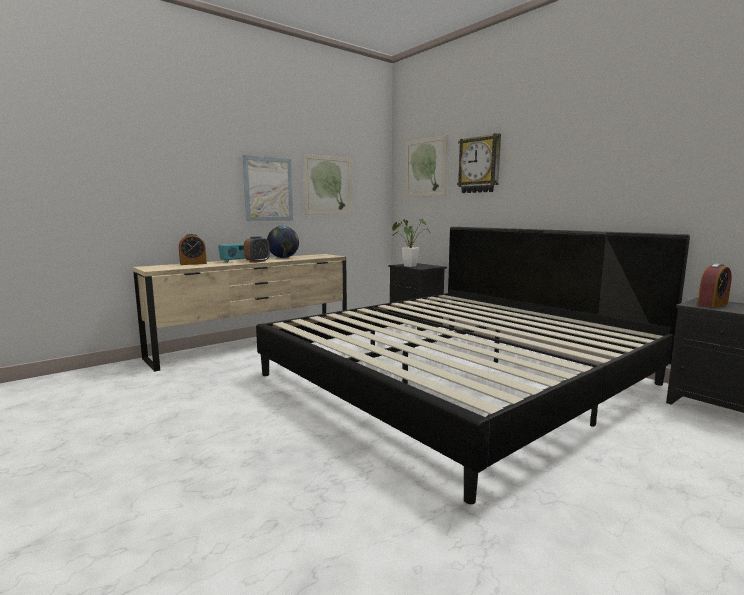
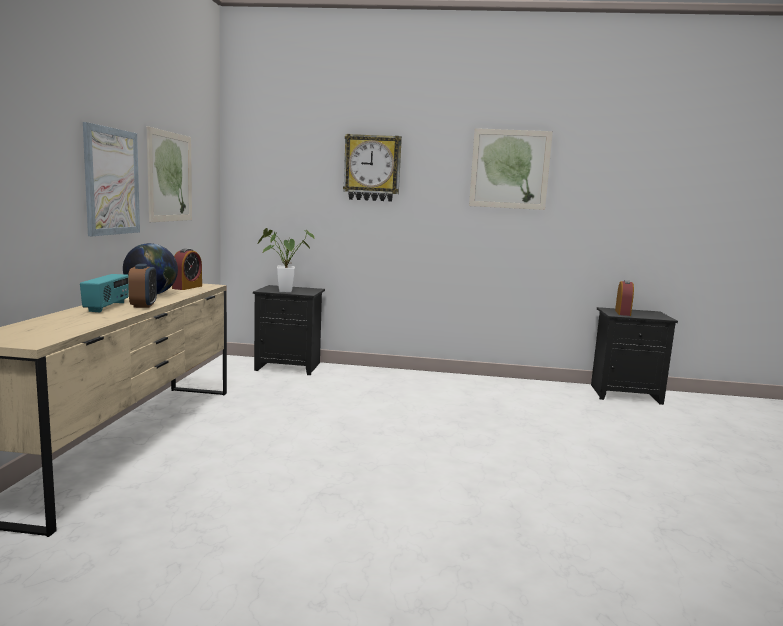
camera: 45 degrees left, 0 degrees up
alarm clock [179,234,207,265] -> alarm clock moved to [172,248,202,290]
bed [256,227,690,504] -> none
picture [405,135,448,197] -> picture moved to [469,128,553,210]

